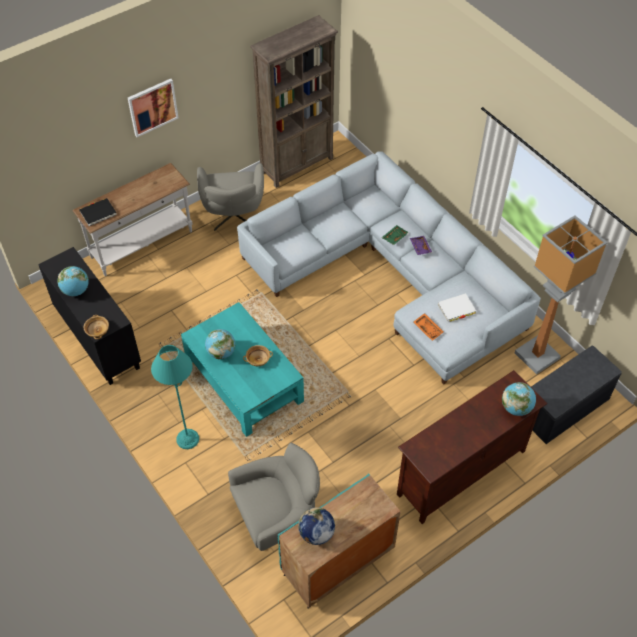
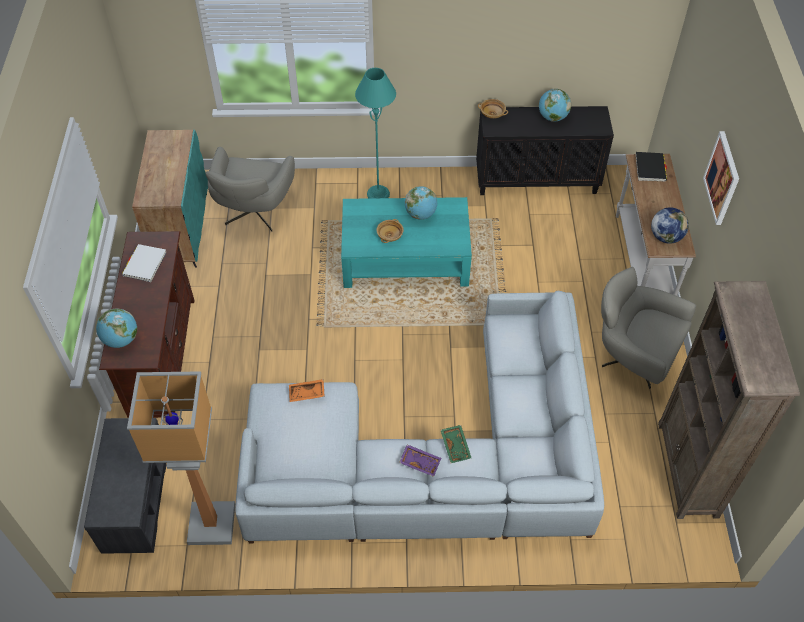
camera: 125 degrees right, 0 degrees up
globe [298,507,335,545] -> globe moved to [651,207,689,243]
white book [438,293,476,322] -> white book moved to [122,244,166,282]

